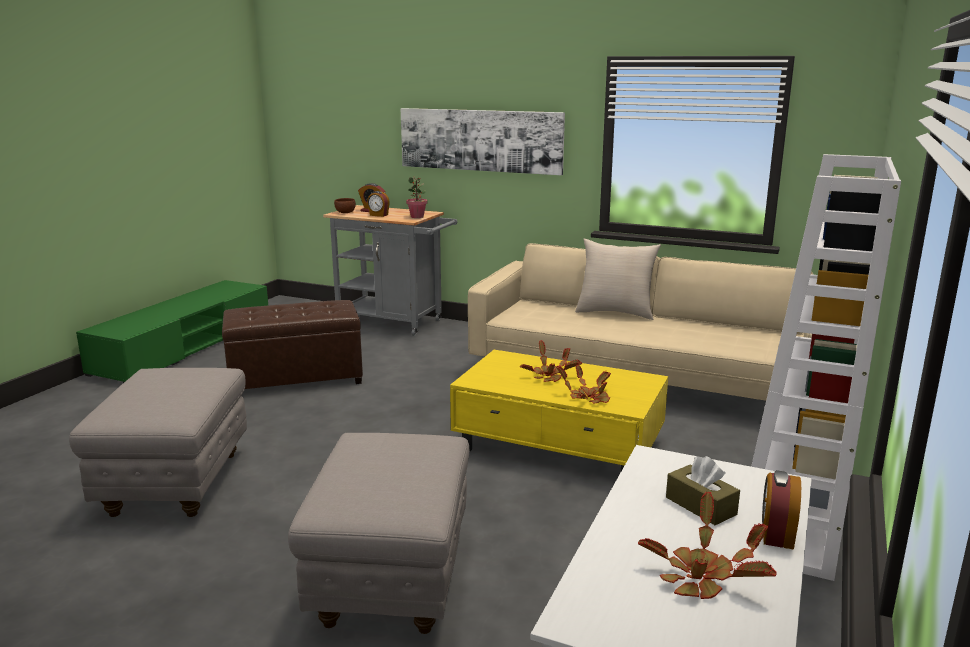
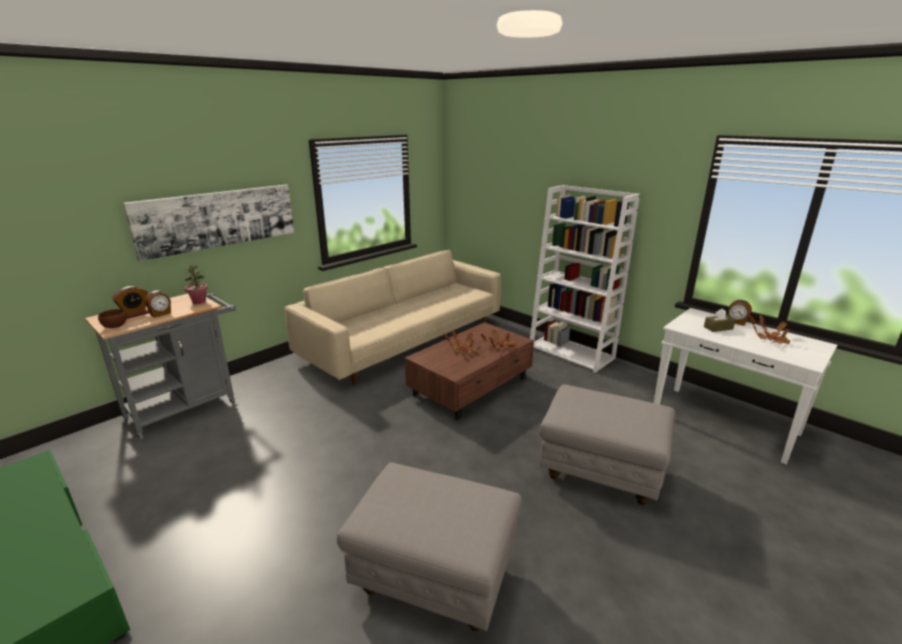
camera: 70 degrees left, 5 degrees up
brown ottoman [222,300,363,389] -> none
yellow coffee table [450,350,668,473] -> brown coffee table [405,322,534,420]
beige pillow [575,239,661,320] -> none

